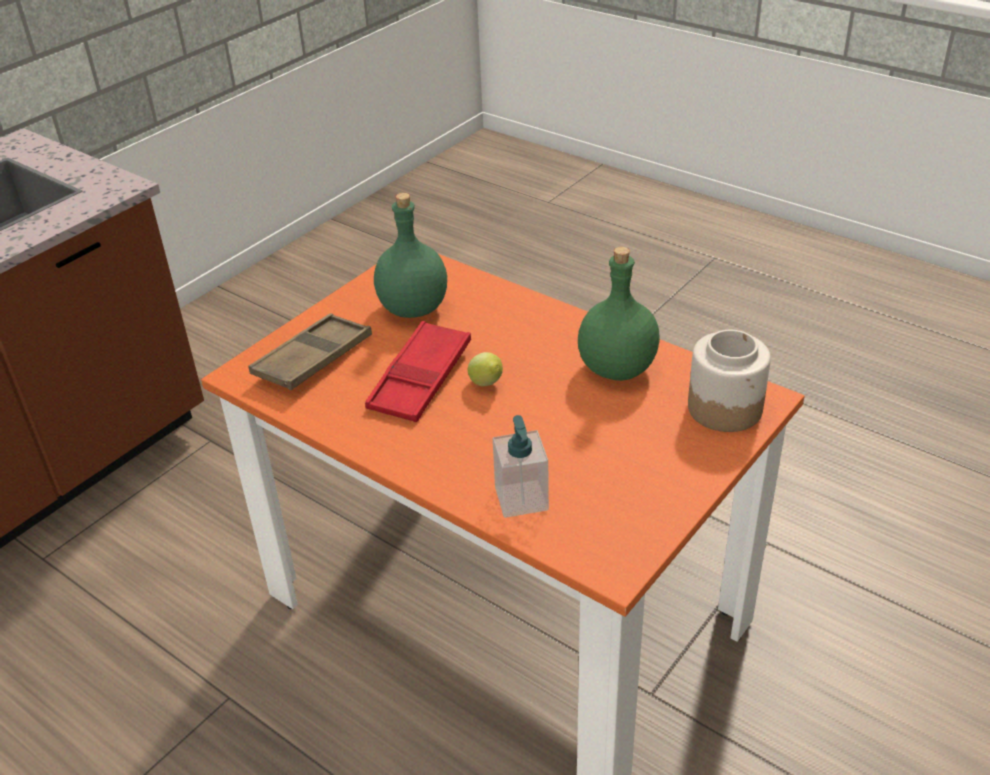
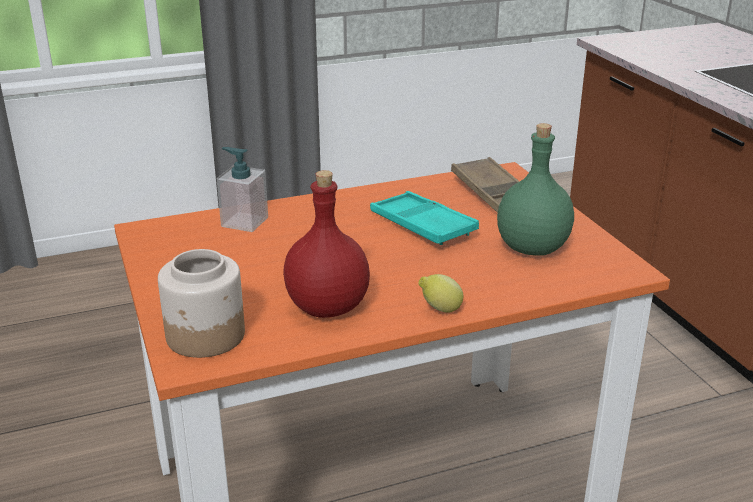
camera: 120 degrees right, 10 degrees down
red tray [365,321,471,422] -> turquoise tray [370,191,479,245]
lemon [468,352,503,386] -> lemon moved to [418,274,463,313]
green bottle [578,247,660,381] -> red bottle [283,170,370,318]

